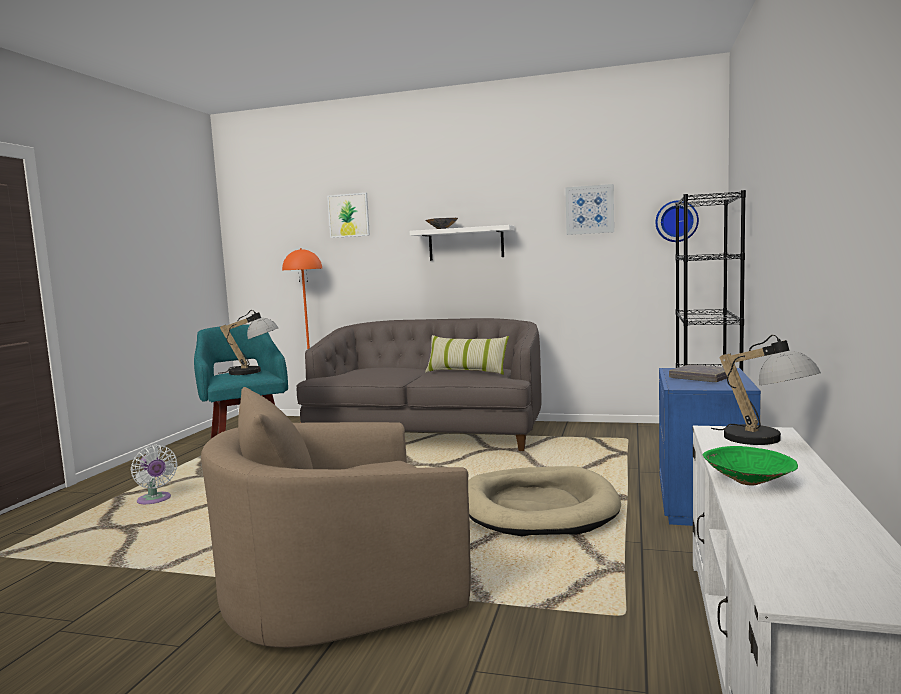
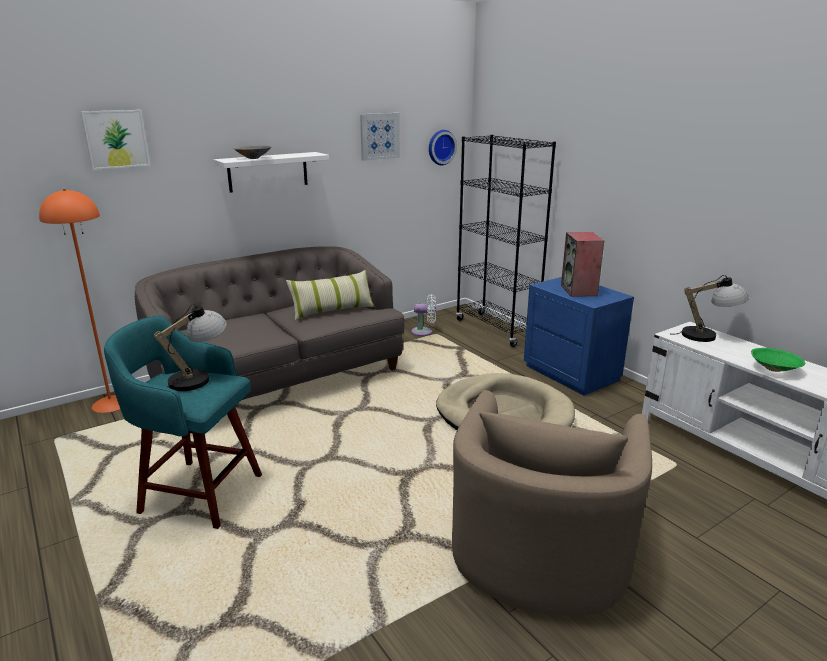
camera: 50 degrees left, 15 degrees up
white fan [131,445,177,504] -> white fan moved to [411,294,436,336]
grey book [669,364,727,382] -> speaker [561,232,604,297]

